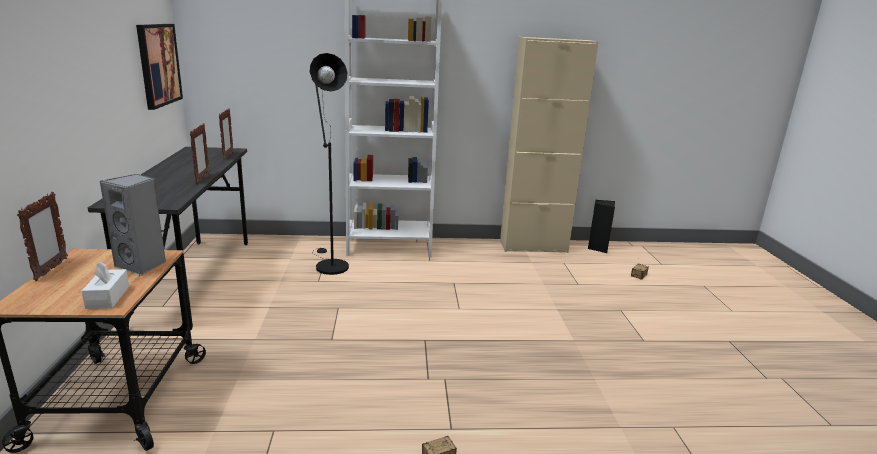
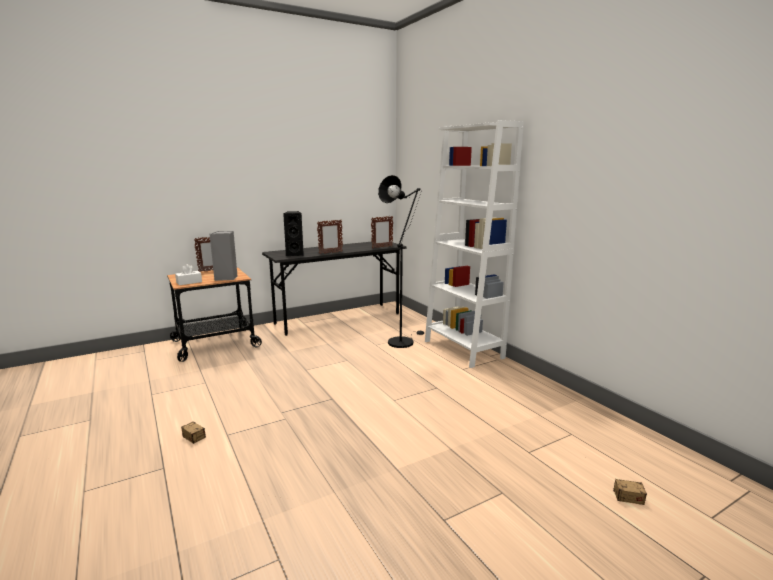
camera: 65 degrees right, 5 degrees down
picture [136,24,183,110] -> none
beige cabinet [500,37,598,253] -> none
black speaker [588,200,615,253] -> black speaker moved to [283,211,304,256]

